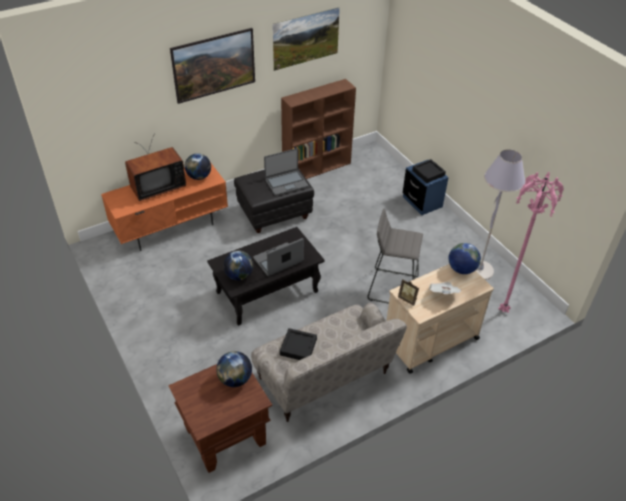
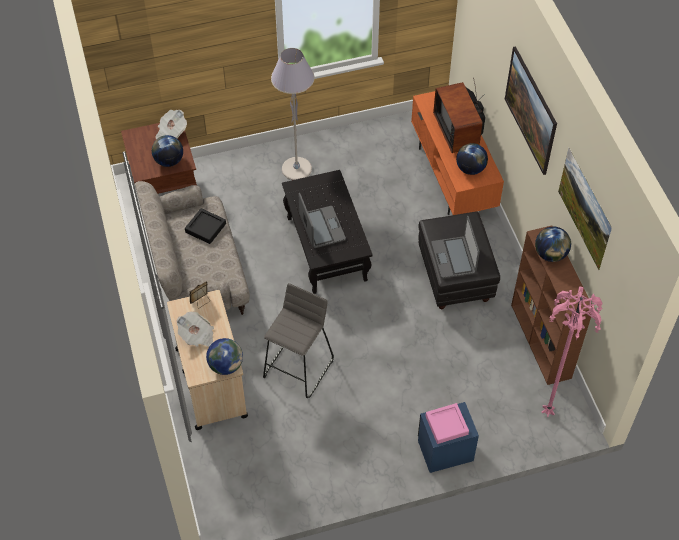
camera: 105 degrees right, 10 degrees up
globe [223,250,253,280] -> globe moved to [535,227,571,262]
black tray [412,159,446,183] -> pink tray [425,403,469,444]
grey floor lamp [476,149,525,280] -> grey floor lamp moved to [271,48,315,180]
pink floor lamp [499,172,564,313] -> pink floor lamp moved to [542,286,603,417]
none -> newspaper [155,110,187,139]

